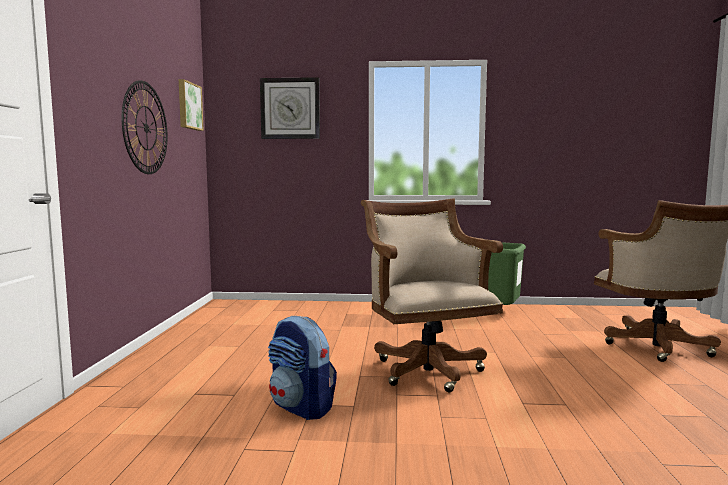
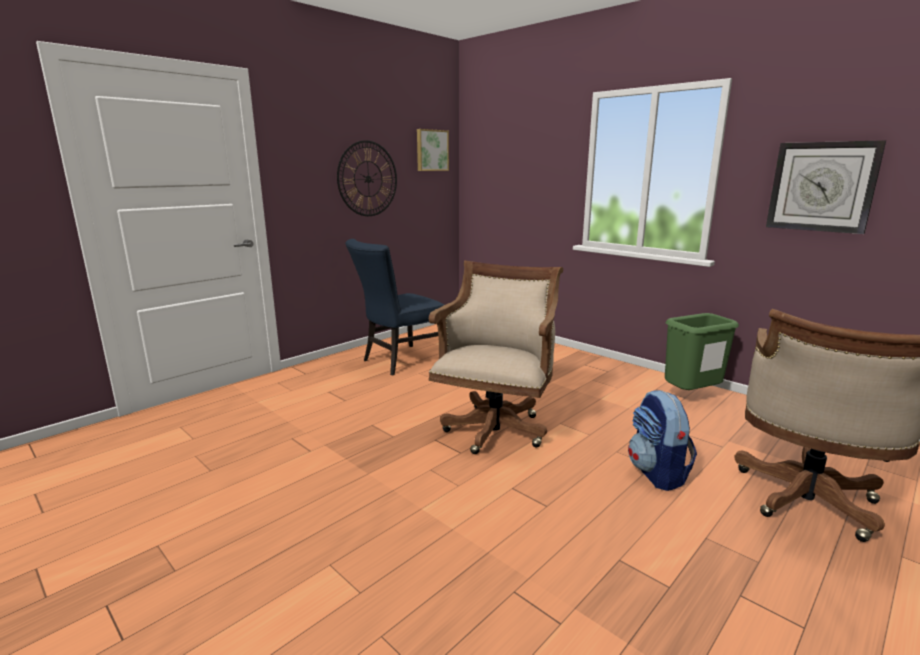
camera: 40 degrees right, 10 degrees up
wall clock [260,77,320,139] -> wall clock moved to [766,140,886,234]
backpack [268,316,337,420] -> backpack moved to [628,390,697,491]
none -> blue chair [345,239,444,375]

